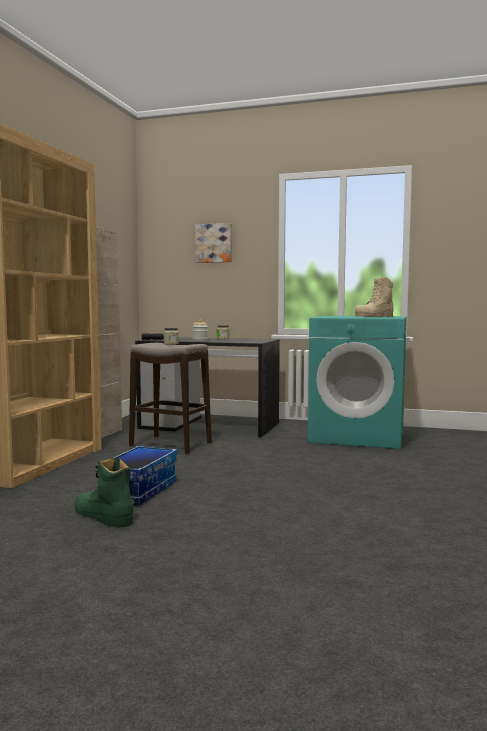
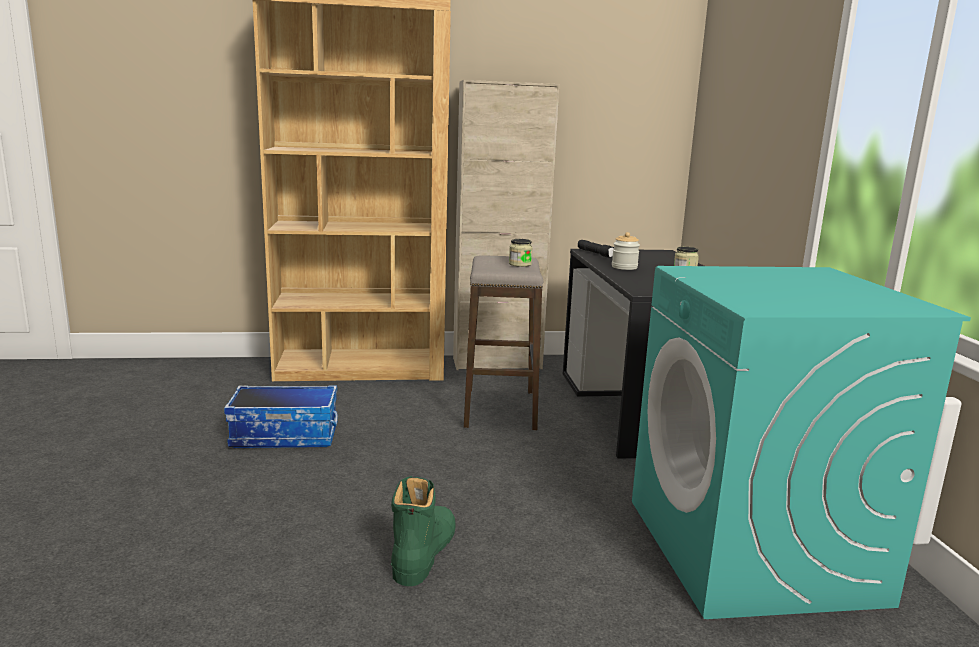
camera: 65 degrees right, 10 degrees up
green boot [74,458,134,528] -> green boot moved to [391,476,455,586]
picture [195,223,232,263] -> none
beige boot [355,278,394,317] -> none

